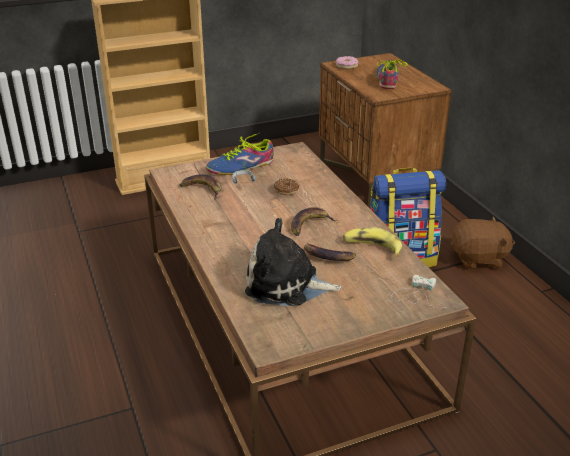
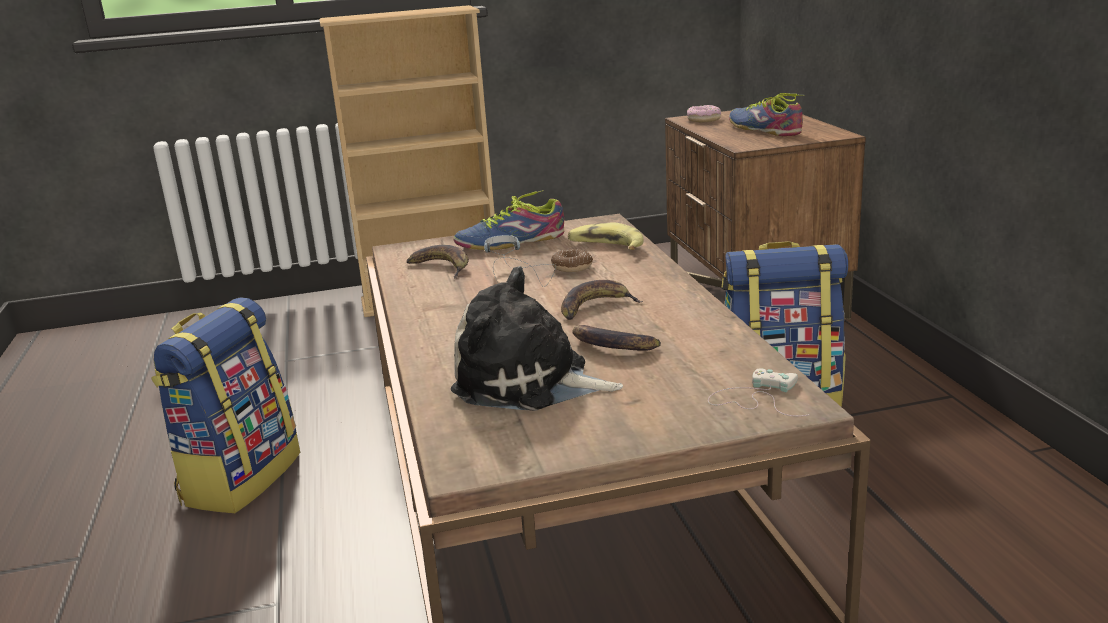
camera: 10 degrees right, 10 degrees down
banana [343,227,402,257] -> banana moved to [568,223,643,250]
shoe [376,60,408,89] -> shoe turned 45 degrees counterclockwise [729,93,804,136]
brown plush toy [451,217,515,269] -> none
none -> backpack [151,297,300,513]

